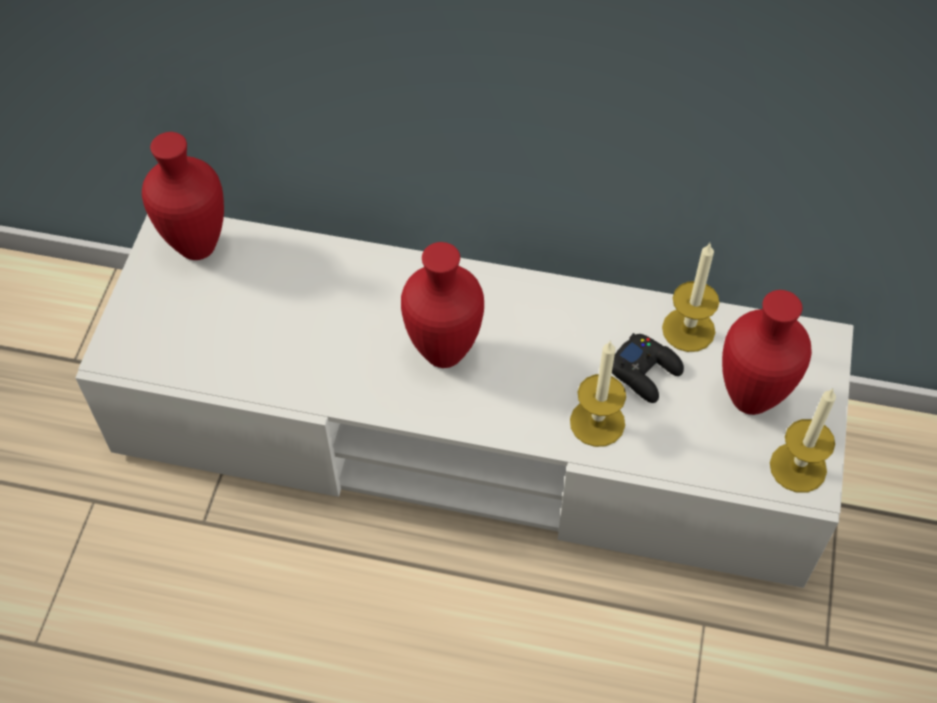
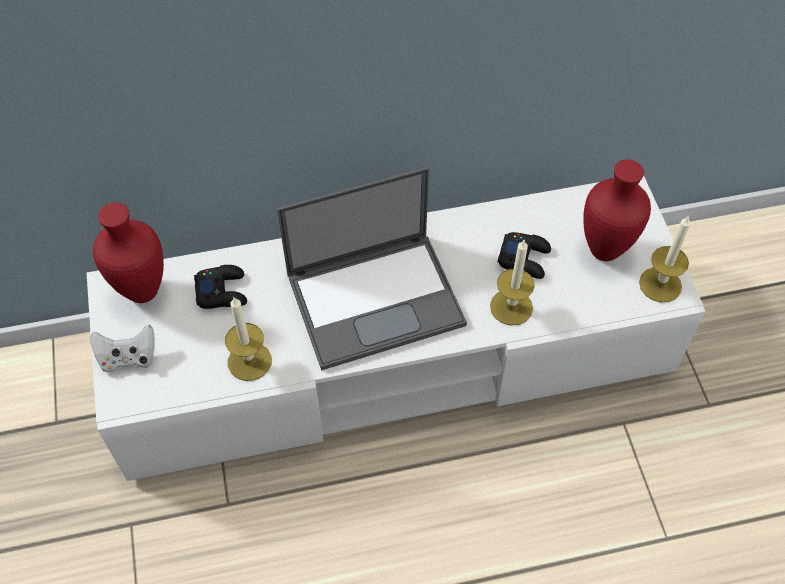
camera: 25 degrees left, 0 degrees up
red vase [401,242,484,368] -> laptop [277,167,467,371]
candle [662,243,719,352] -> candle moved to [225,297,272,381]
none -> white game controller [90,325,154,373]
none -> black game controller [194,265,247,309]

